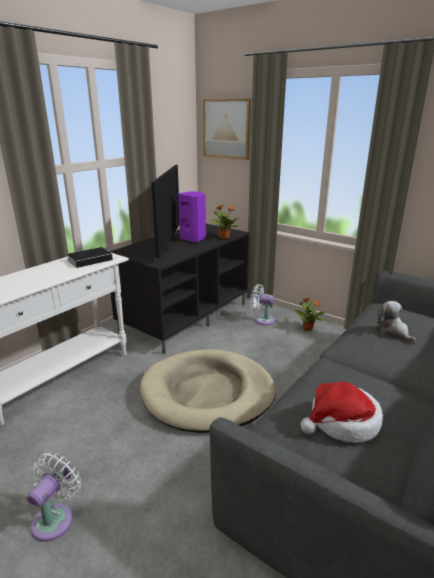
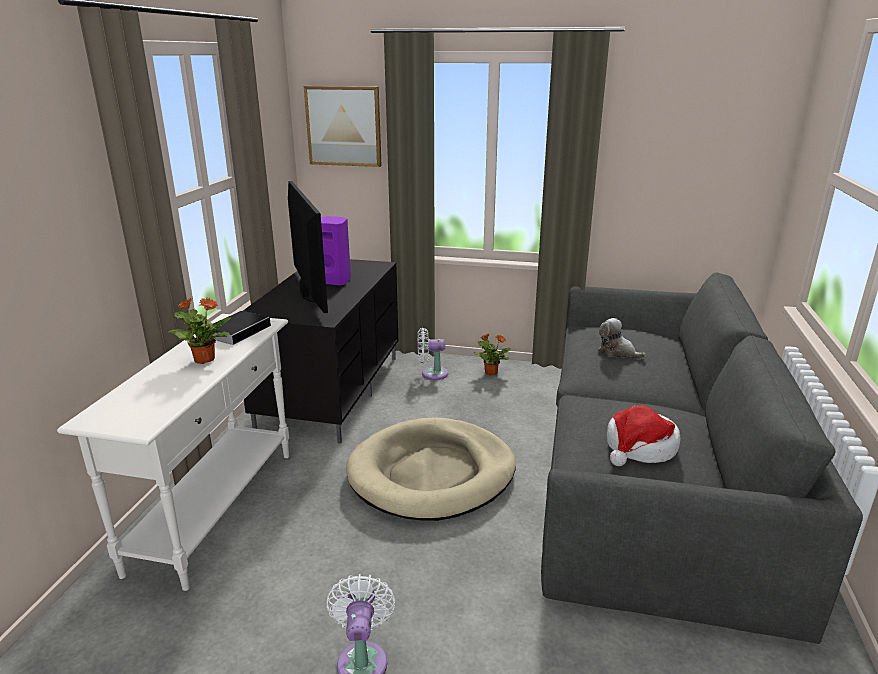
camera: 25 degrees left, 0 degrees up
potted plant [210,205,240,239] -> potted plant moved to [168,297,231,364]

